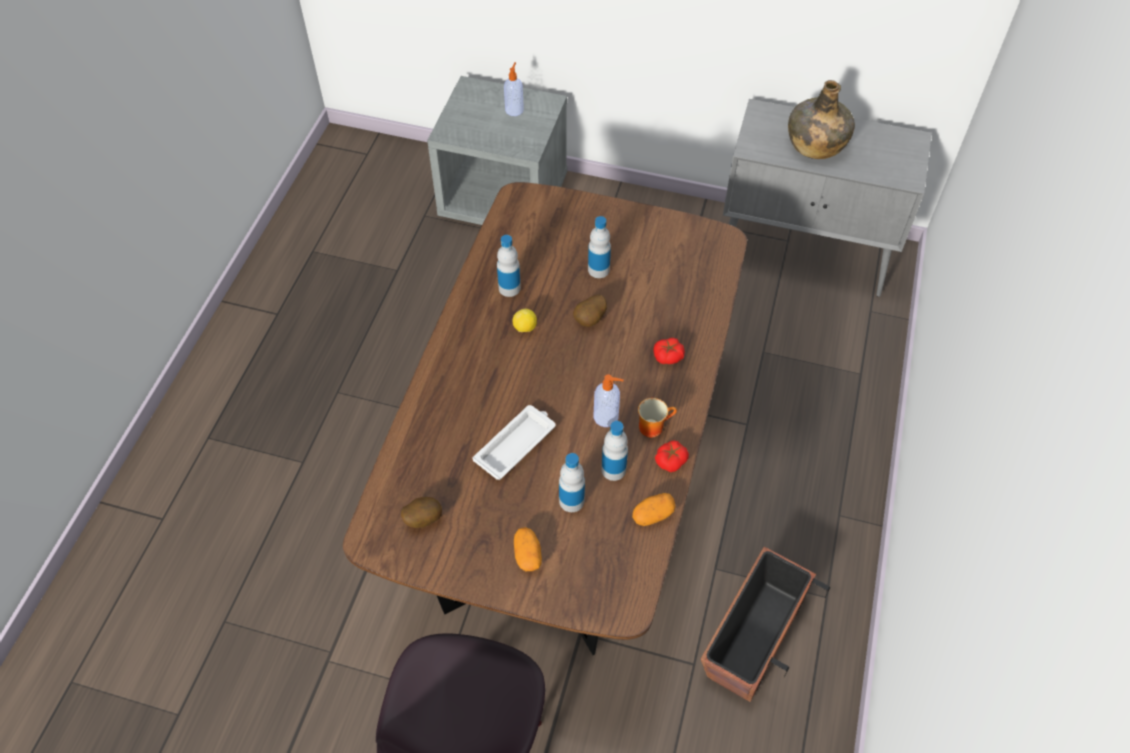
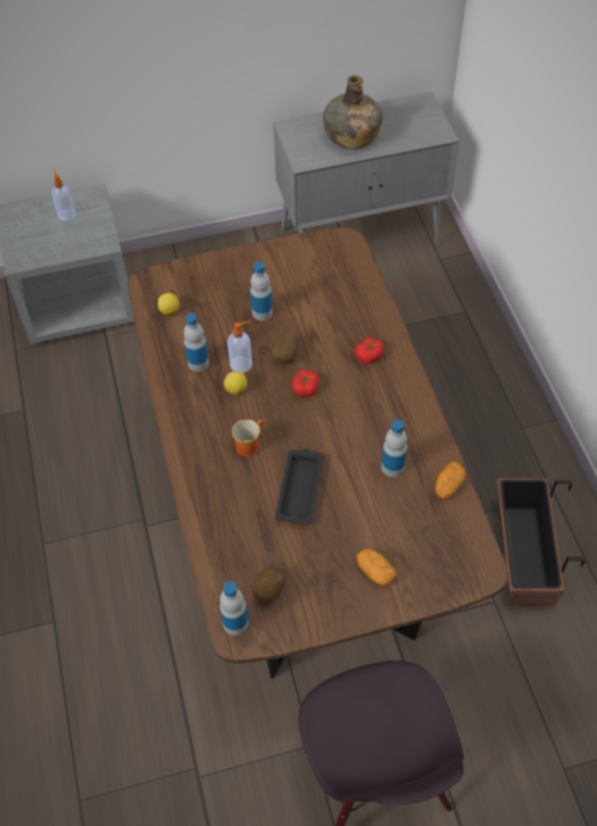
camera: 30 degrees left, 0 degrees up
white tray [472,405,556,480] -> black tray [275,449,324,525]
bottle [559,453,585,512] -> bottle moved to [220,581,248,636]
soap dispenser [594,374,624,427] -> soap dispenser moved to [227,321,252,373]
mug [638,398,677,437] -> mug moved to [232,419,264,457]
tomato [655,440,689,472] -> tomato moved to [292,369,319,397]
none -> lemon [158,293,180,315]

